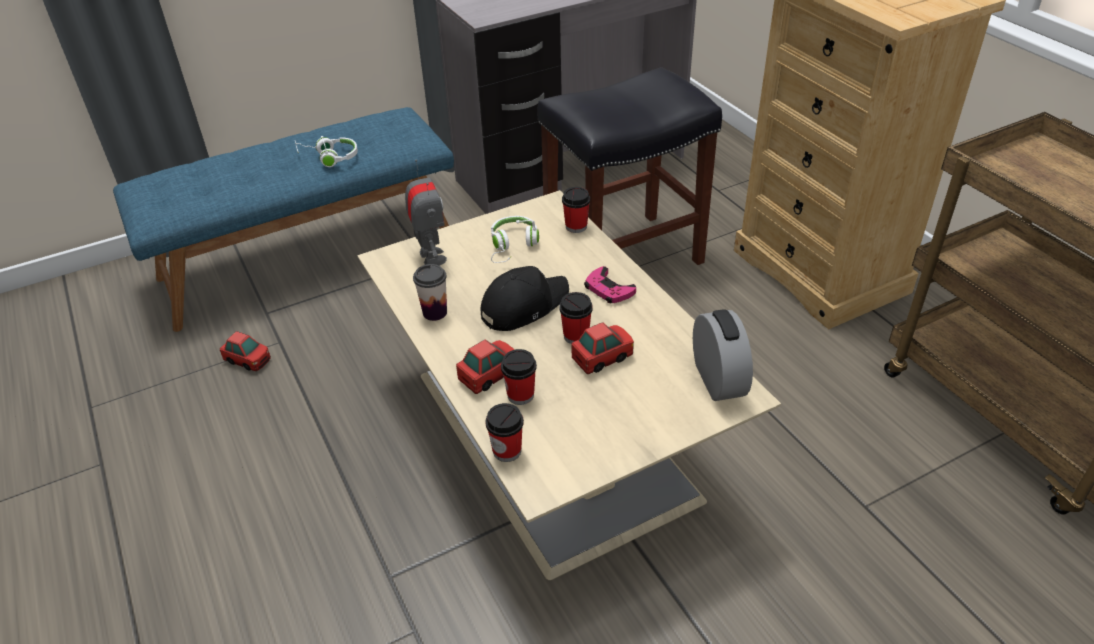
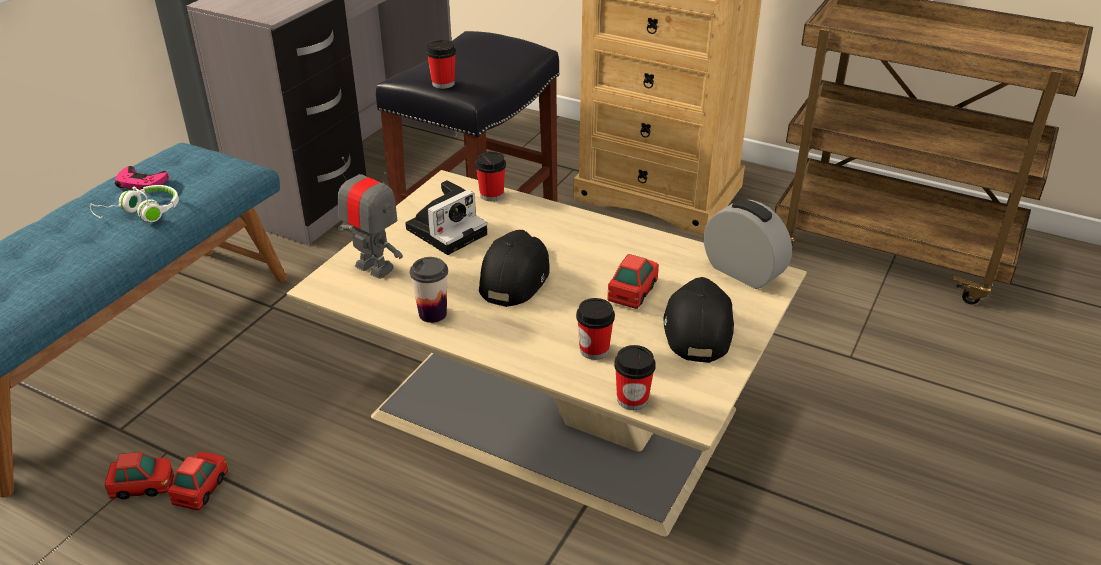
camera: 35 degrees left, 5 degrees down
toy car [456,340,515,394] -> toy car moved to [167,452,228,510]
white headphones [491,216,539,263] -> camera [405,180,487,255]
cup [559,292,593,344] -> cup moved to [426,40,456,89]
pink game controller [584,266,636,303] -> pink game controller moved to [114,166,169,190]
none -> black cap [663,277,734,363]

